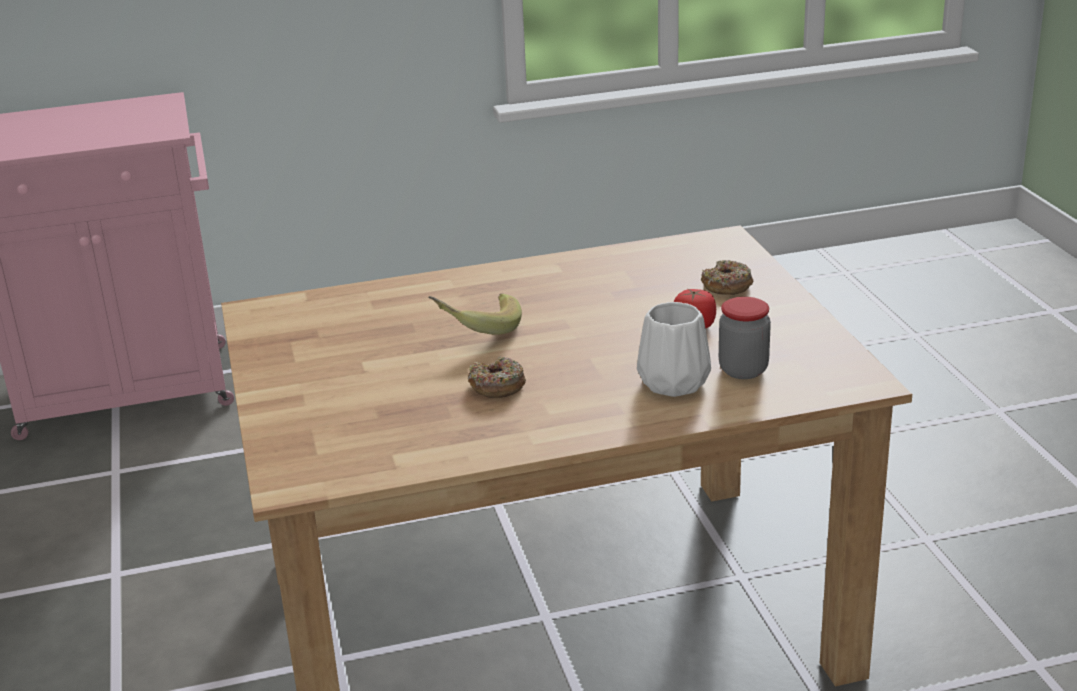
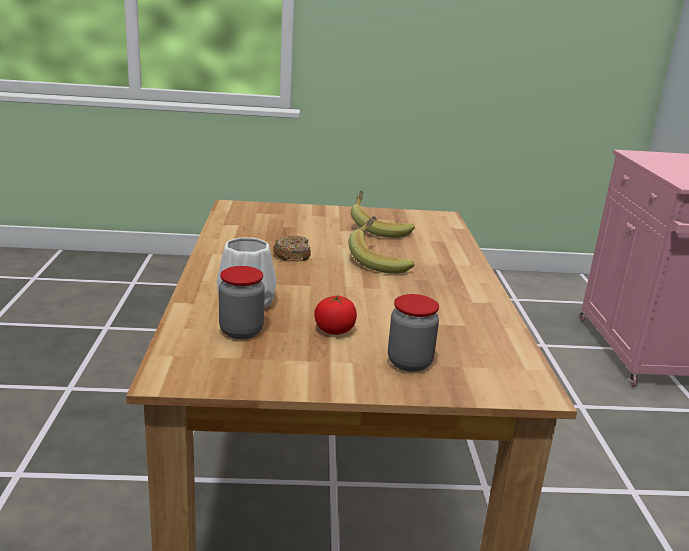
camera: 100 degrees right, 5 degrees down
donut [701,260,753,295] -> jar [388,294,439,372]
none -> banana [351,191,415,238]

